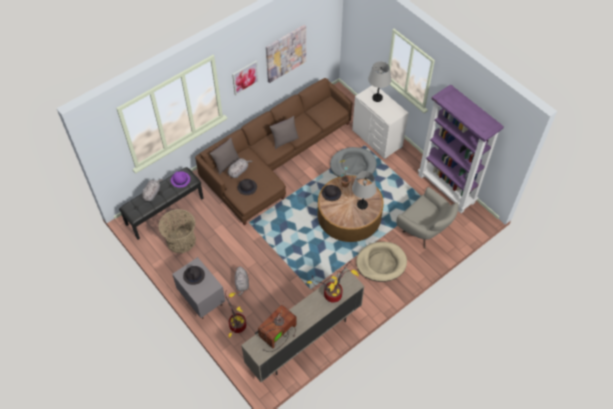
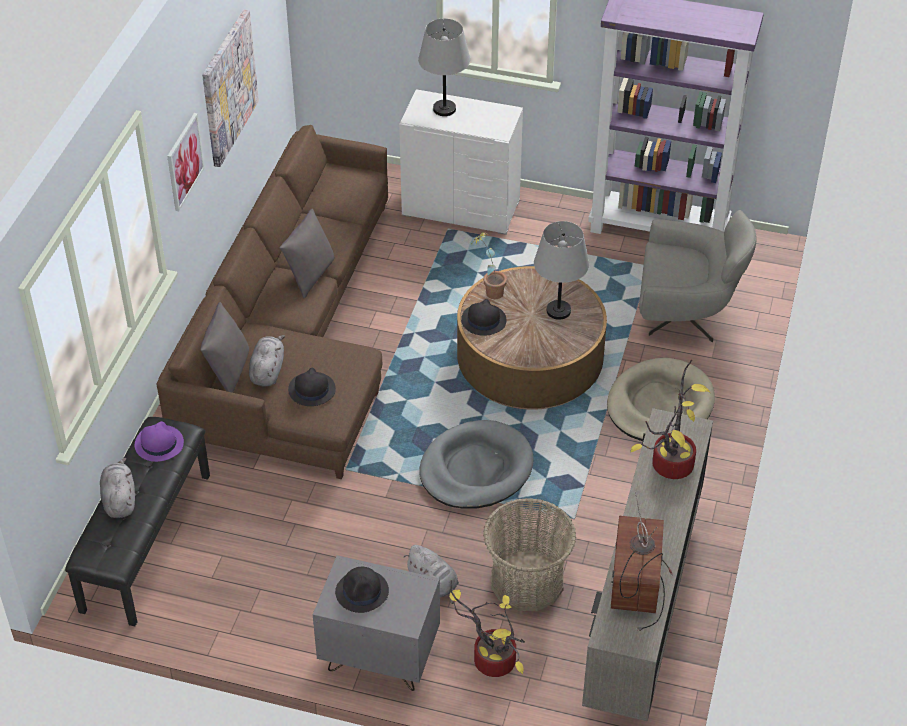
camera: 35 degrees left, 10 degrees down
basket [158,209,196,253] -> basket moved to [483,498,576,611]
grey dog bed [330,147,377,177] -> grey dog bed moved to [419,420,534,509]

